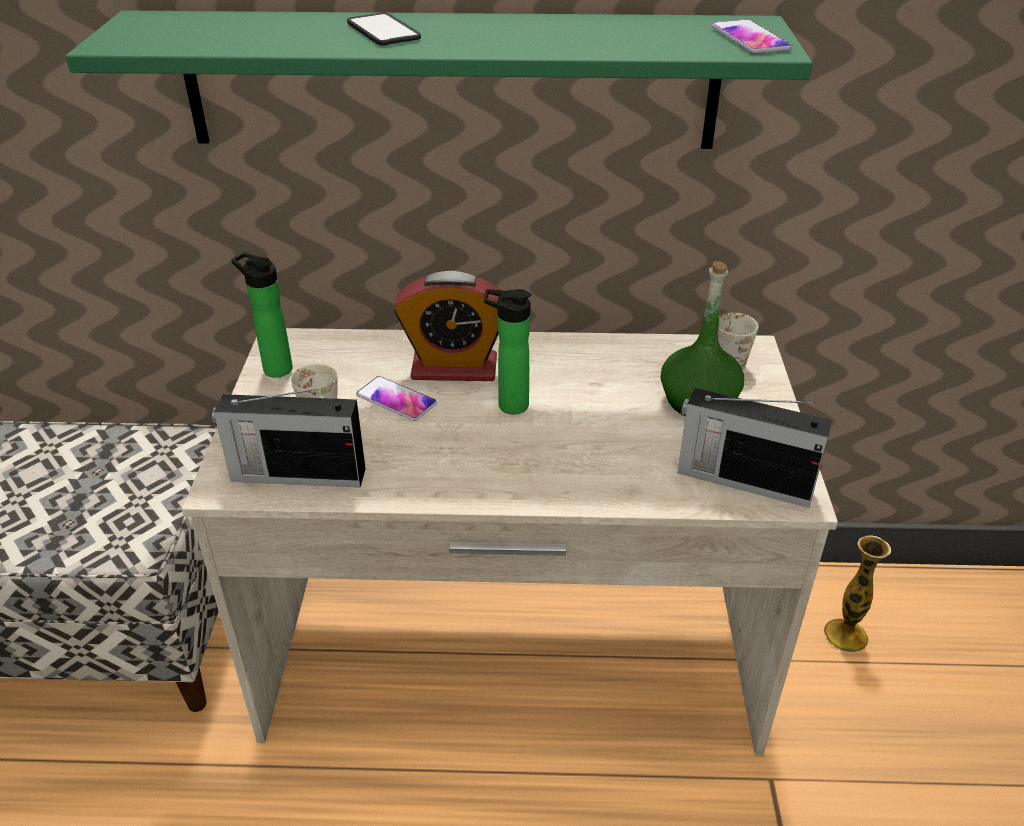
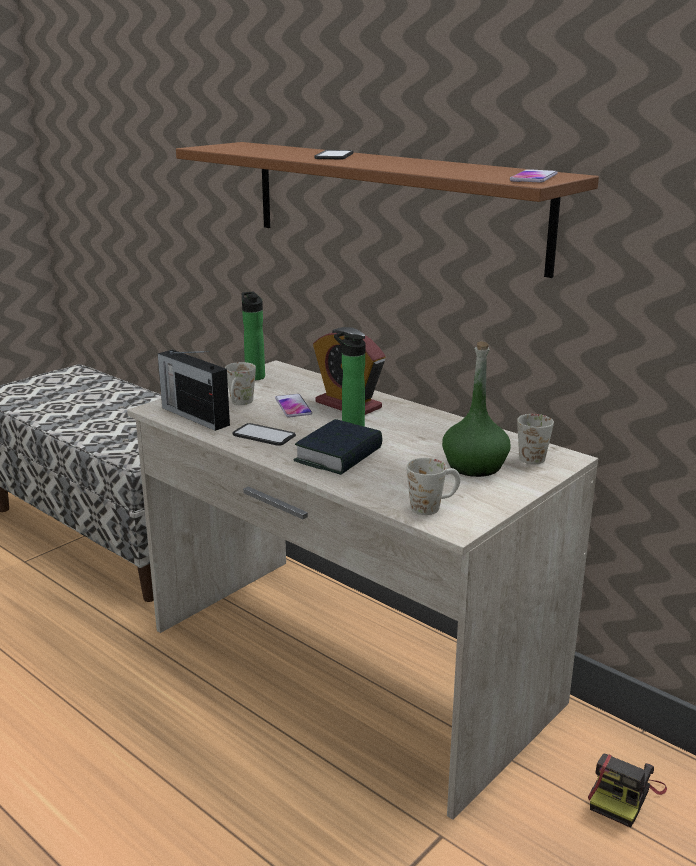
camera: 40 degrees right, 15 degrees down
green shelf [66,10,813,149] -> brown shelf [176,142,599,278]
radio [678,388,832,508] -> white mug [406,458,461,515]
vase [823,535,891,653] -> camera [588,754,667,828]
none -> phone [232,423,296,446]
none -> book [294,419,382,475]

